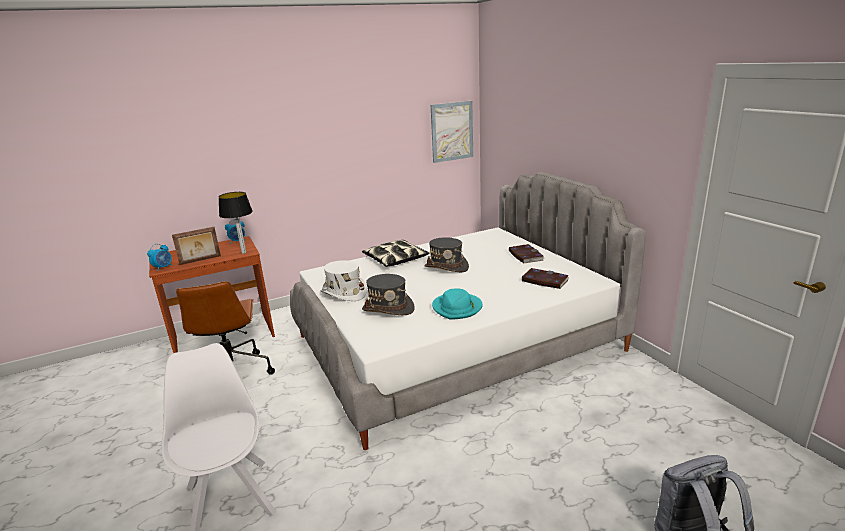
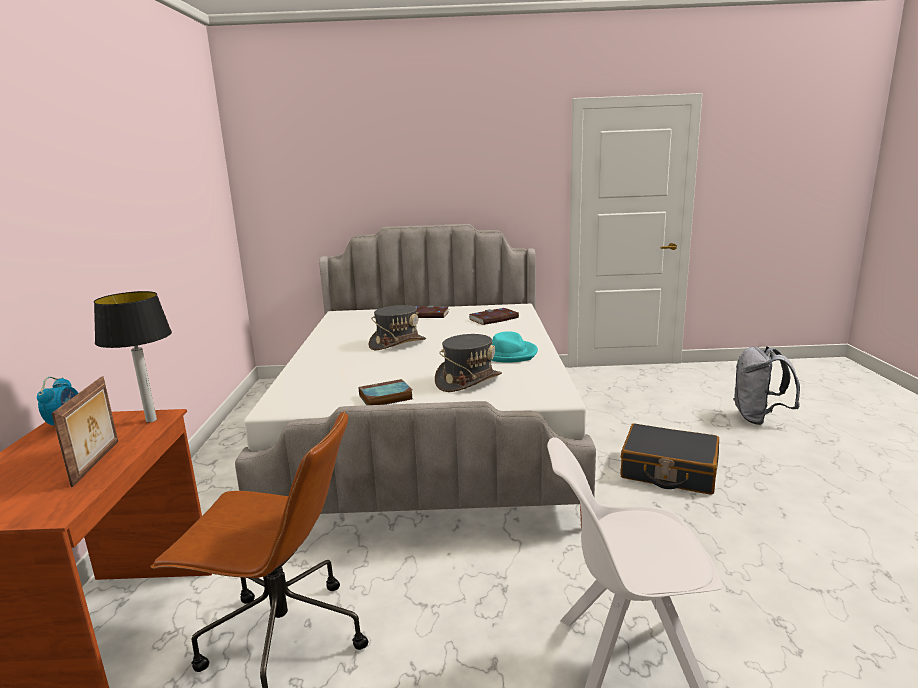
camera: 65 degrees left, 5 degrees down
alarm clock [147,244,172,271] -> none
white hat [321,260,367,301] -> book [359,379,413,405]
pillow [362,240,429,267] -> none
picture [431,101,473,163] -> none
none -> black suitcase [620,423,719,495]

